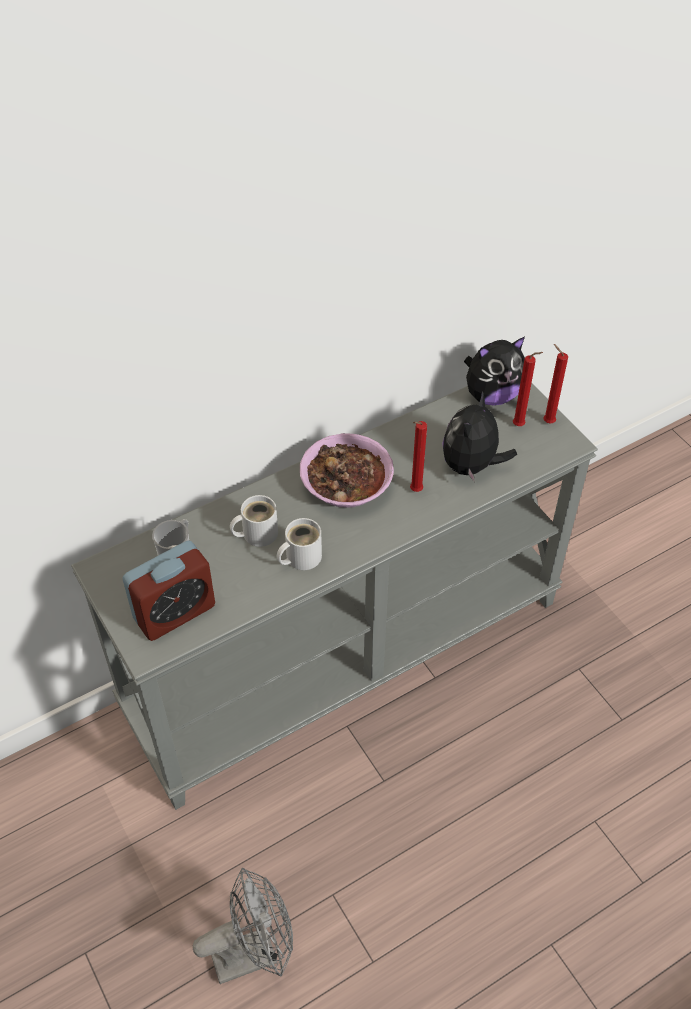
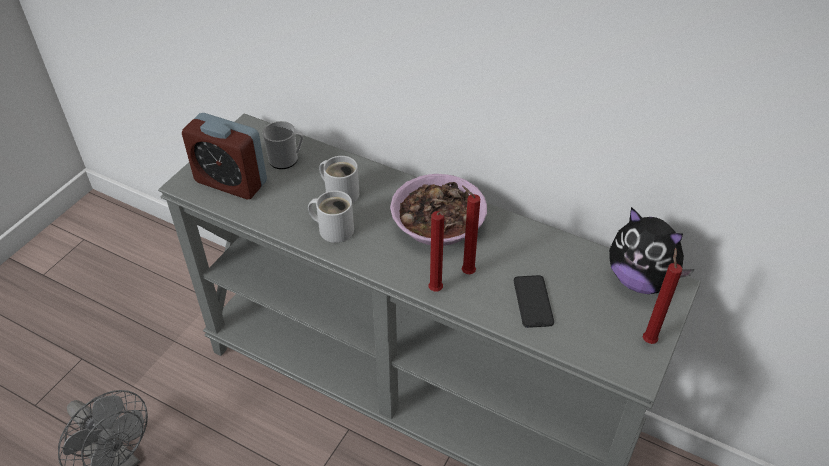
camera: 60 degrees right, 5 degrees down
plush toy [442,391,517,483] -> phone [514,275,554,328]
red candle [513,352,543,426] -> red candle moved to [429,211,444,291]

